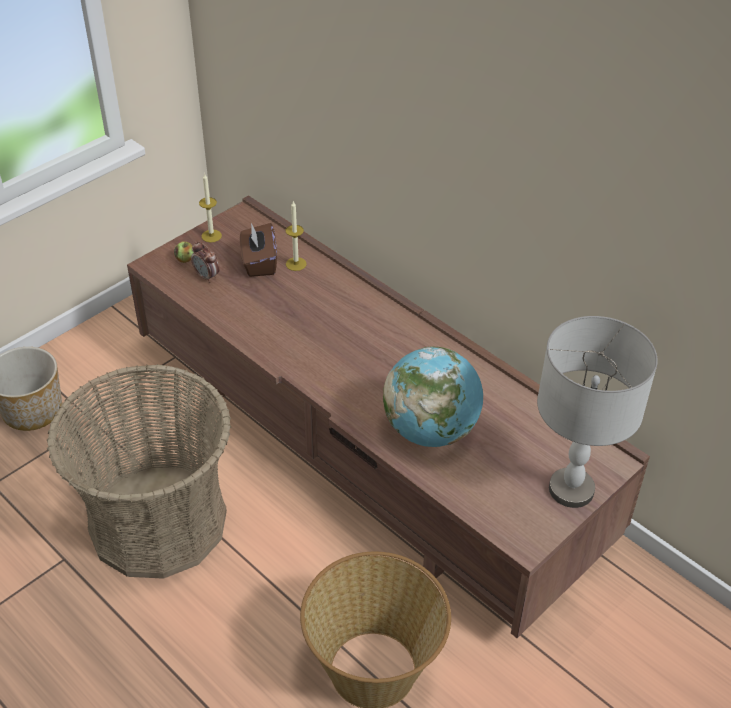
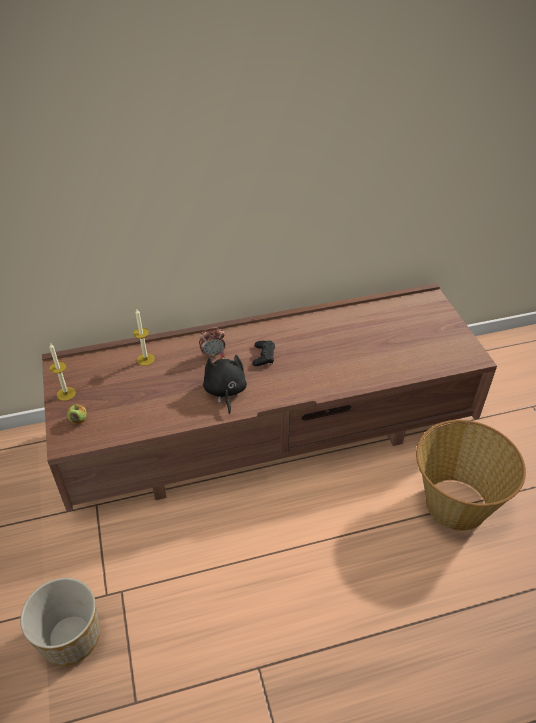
camera: 60 degrees left, 0 degrees up
basket [47,364,231,579] -> none
alarm clock [191,241,220,283] -> alarm clock moved to [199,327,225,358]
brown tissue box [240,223,277,277] -> none
globe [383,347,483,447] -> none
grey table lamp [537,316,658,508] -> none
none -> black plush toy [203,351,247,414]
none -> black game controller [252,340,275,366]

